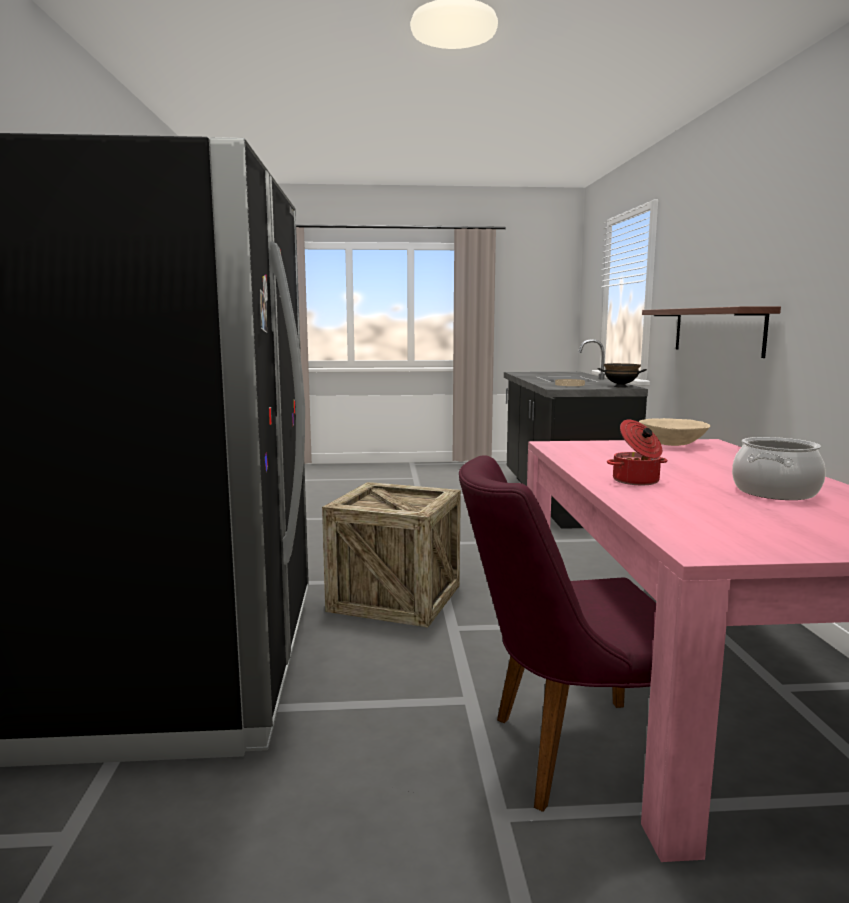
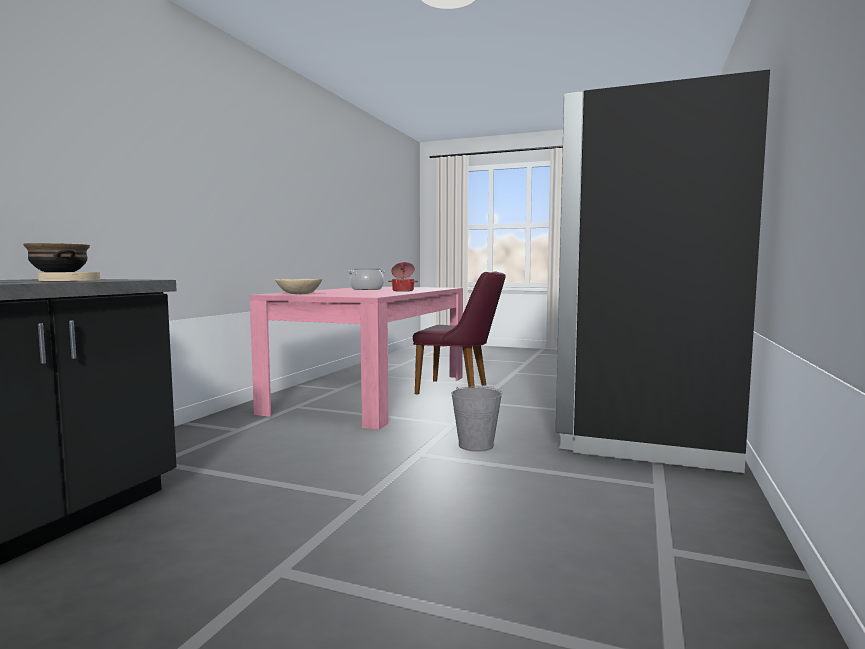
camera: 155 degrees left, 5 degrees down
crate [322,482,461,628] -> grey bucket [451,387,502,452]
shelf [642,306,781,358] -> none

